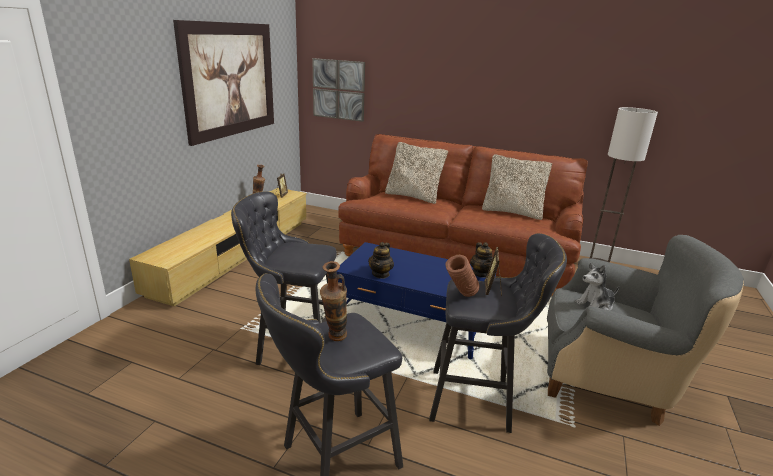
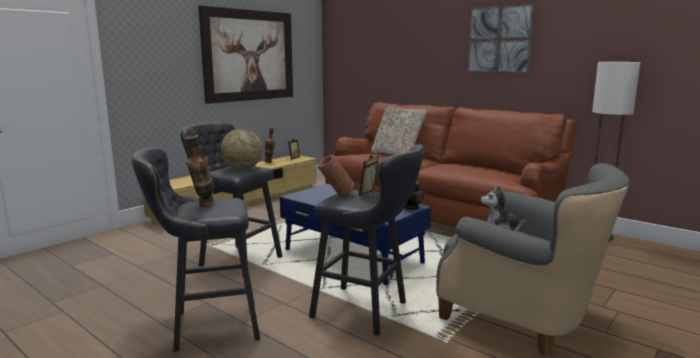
camera: 20 degrees right, 10 degrees down
picture [312,58,365,122] -> picture moved to [468,4,534,73]
teapot [368,242,394,279] -> none
beige pillow [482,154,552,220] -> none
none -> globe [220,129,263,170]

